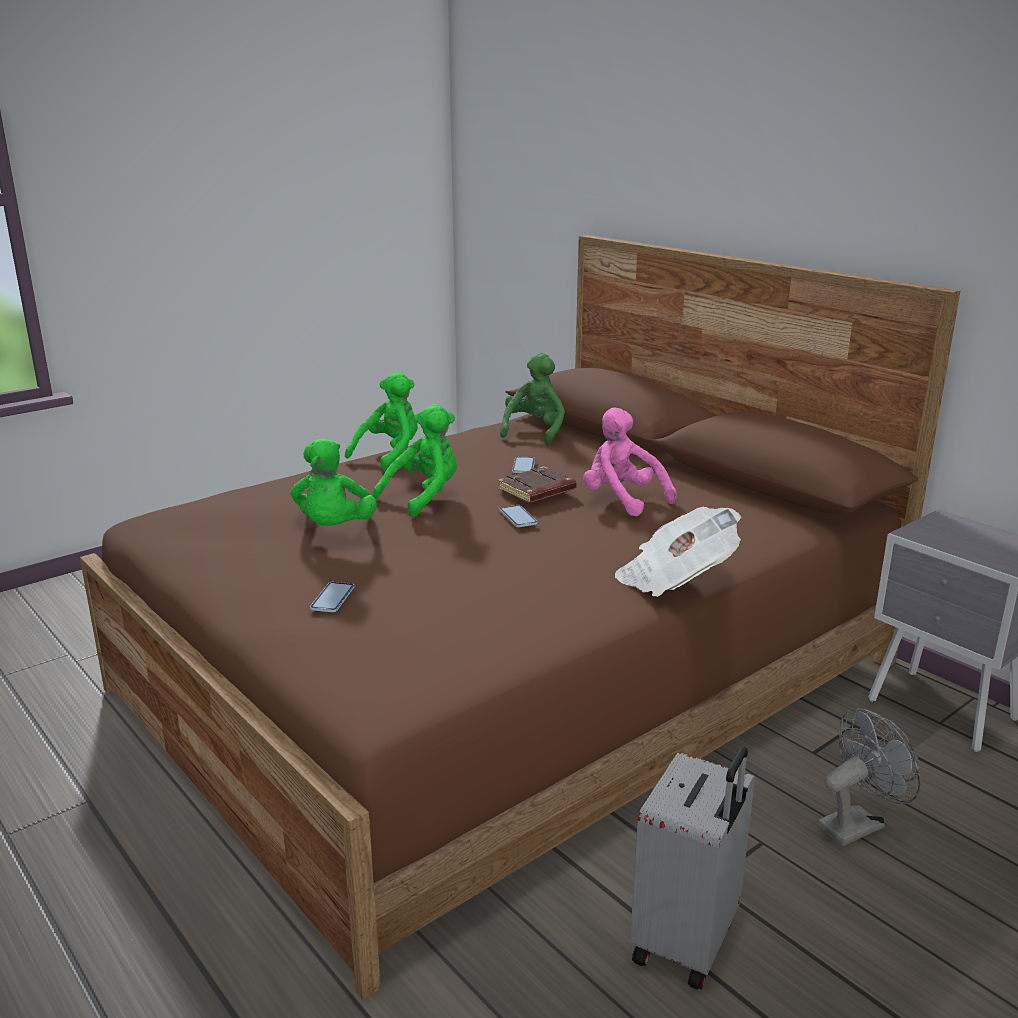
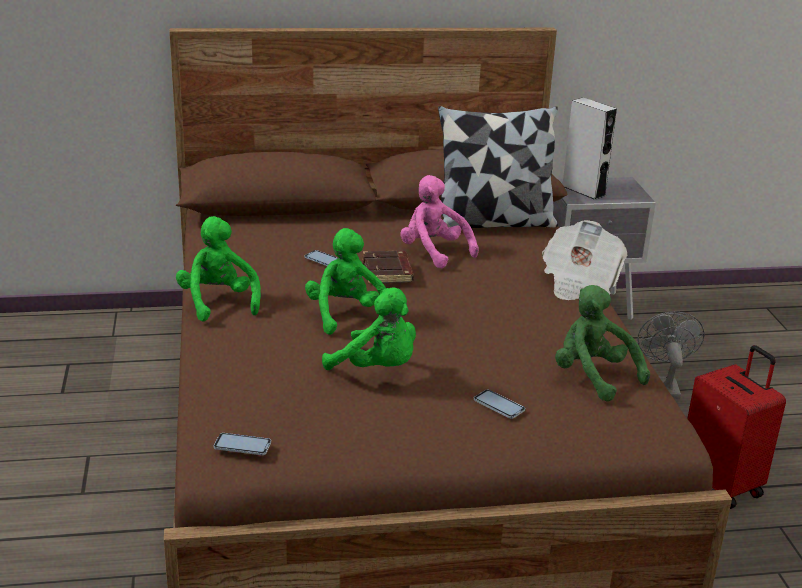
camera: 60 degrees left, 5 degrees up
phone [499,505,538,527] -> phone moved to [214,433,271,455]
green plush toy [500,353,565,445] -> green plush toy moved to [555,285,650,402]
pink plush toy [583,407,677,517] -> pink plush toy turned 60 degrees clockwise [400,175,479,269]
grey suitcase [630,746,755,990] -> red suitcase [687,345,786,509]
none -> pillow [438,106,558,229]
none -> grey speaker [563,98,617,200]

